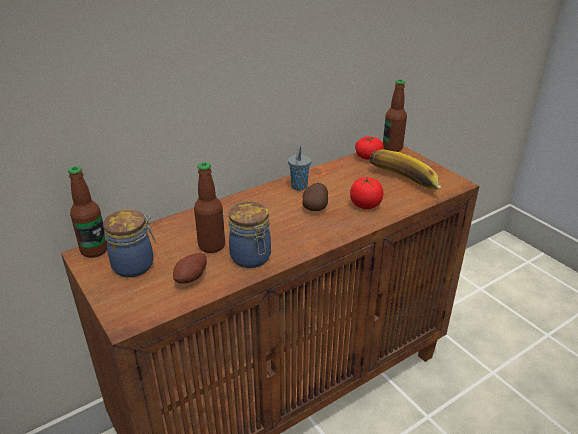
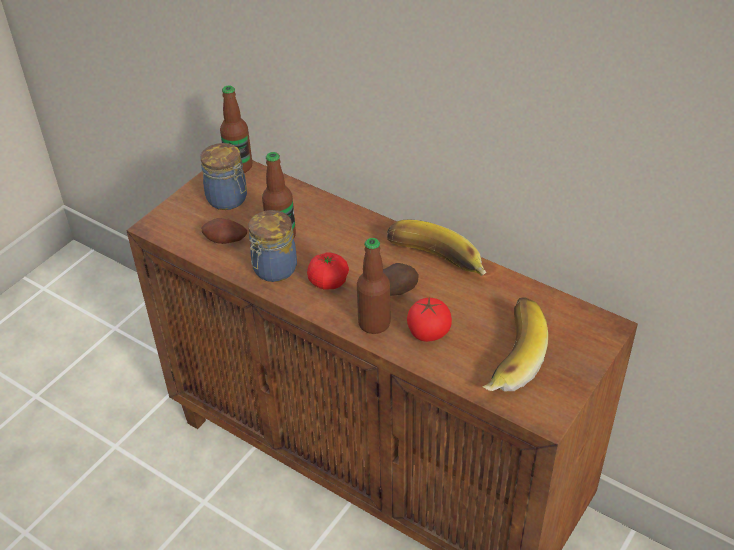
camera: 70 degrees right, 10 degrees up
grey cup [288,145,311,190] -> banana [387,219,487,276]
tomato [355,136,384,160] -> tomato moved to [307,252,349,290]
bottle [383,79,407,152] -> bottle moved to [357,238,390,334]

